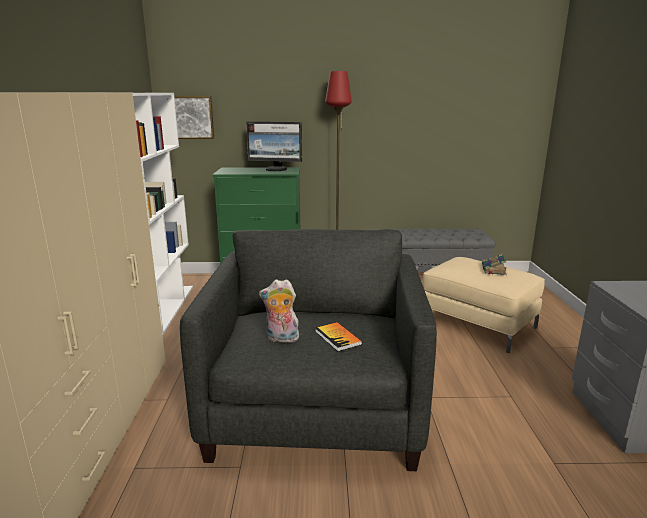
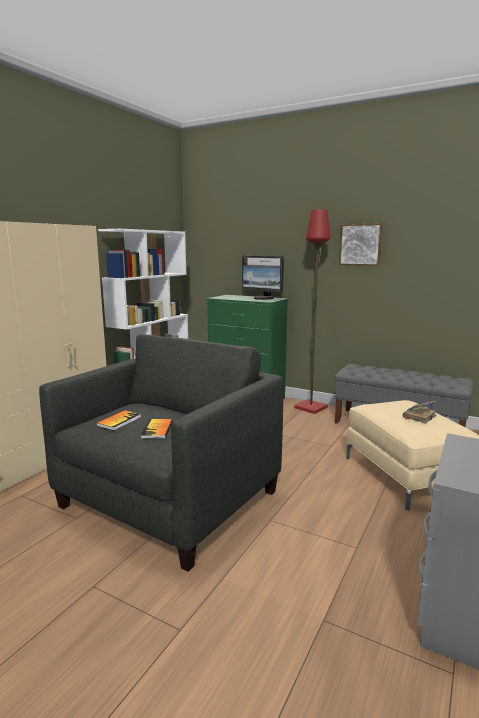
camera: 30 degrees right, 5 degrees down
picture [174,96,214,139] -> picture moved to [339,223,383,266]
plush toy [259,279,299,343] -> book [96,410,141,430]

